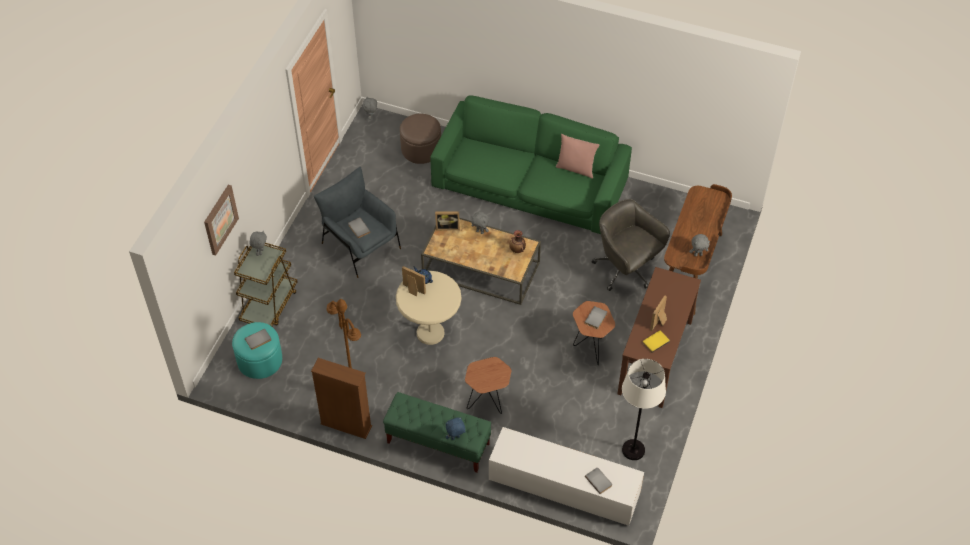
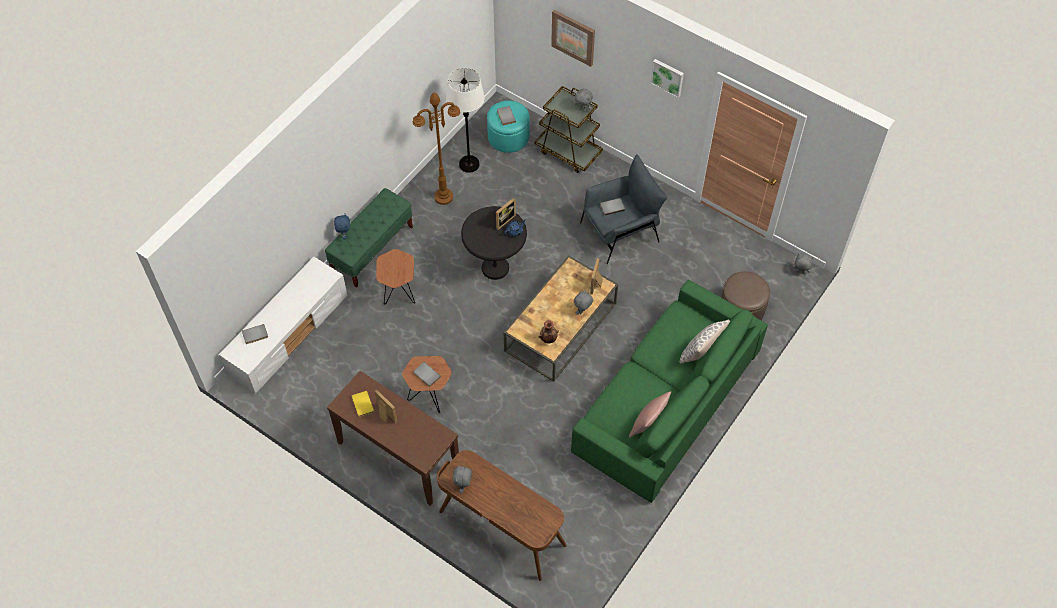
camera: 105 degrees right, 5 degrees up
brown bookcase [311,358,372,439] -> none
beige side table [396,271,461,345] -> black side table [461,206,527,280]
grey office chair [592,199,670,291] -> none
white floor lamp [622,359,666,460] -> white floor lamp moved to [445,68,485,173]
none -> picture [651,59,684,98]
none -> pillow [680,319,730,364]

